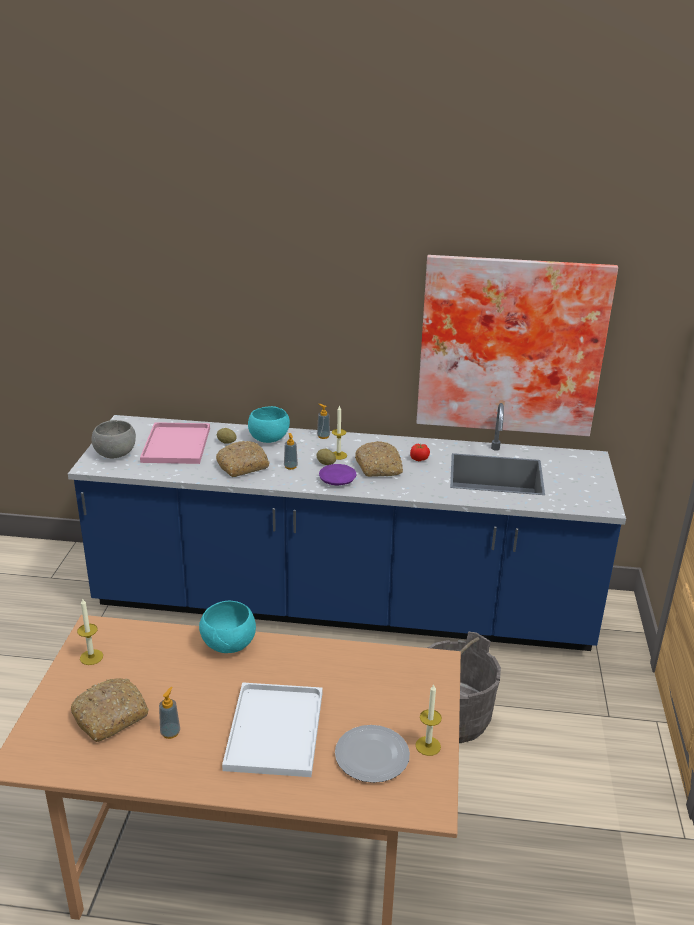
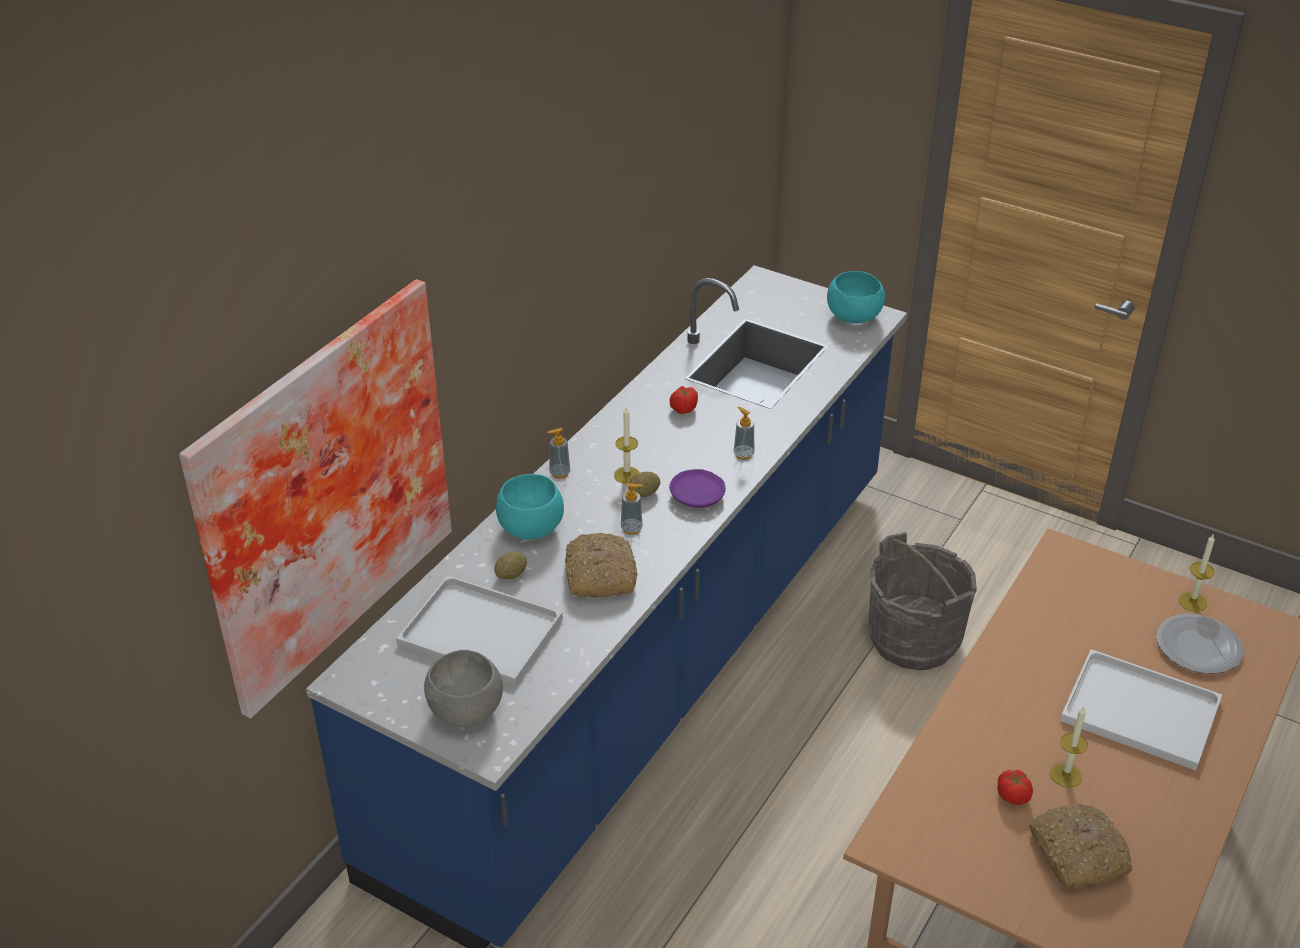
camera: 65 degrees left, 10 degrees up
candle [77,599,103,665] -> candle moved to [1050,706,1088,788]
pink tray [140,422,210,464] -> white tray [396,575,563,686]
soap dispenser [159,687,180,739] -> soap dispenser moved to [734,407,754,460]
turquoise bowl [199,601,256,653] -> turquoise bowl moved to [827,271,885,323]
bread [355,441,403,477] -> none
picture [416,255,618,436] -> picture moved to [179,279,452,718]
none -> tomato [997,770,1033,805]

